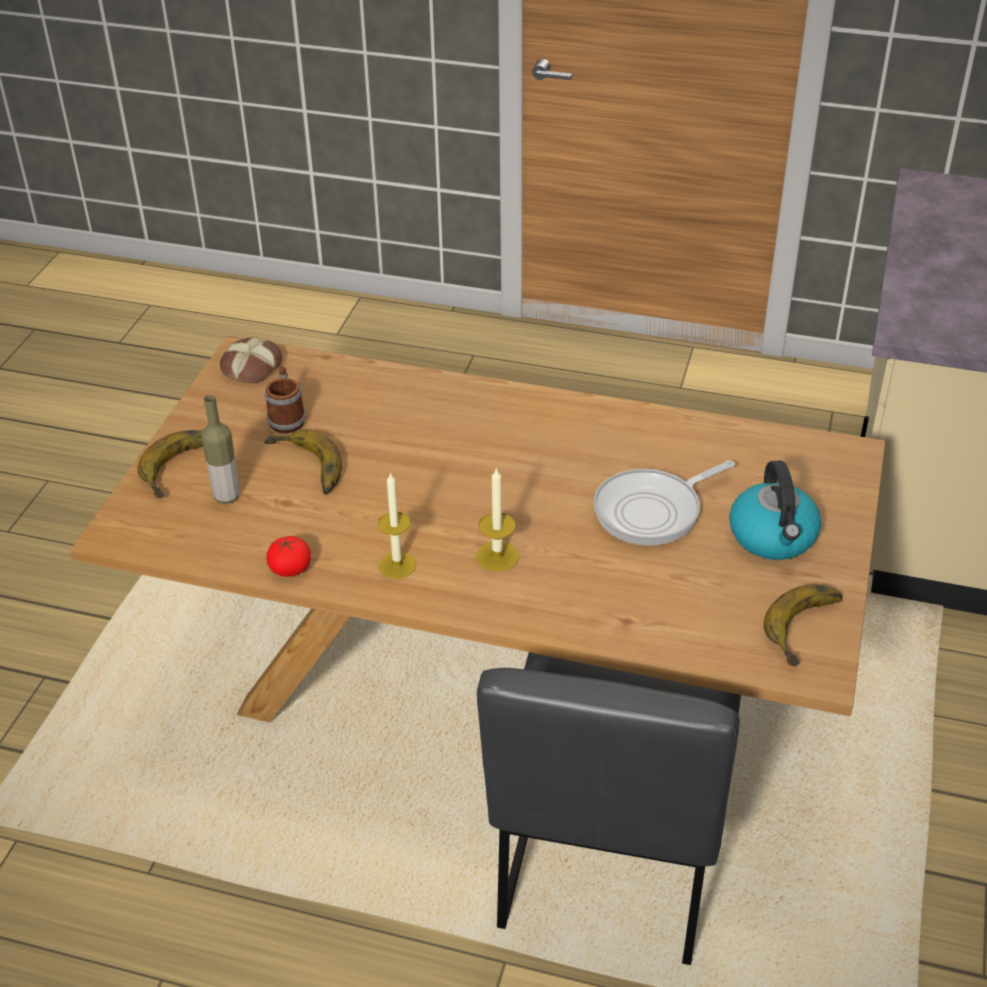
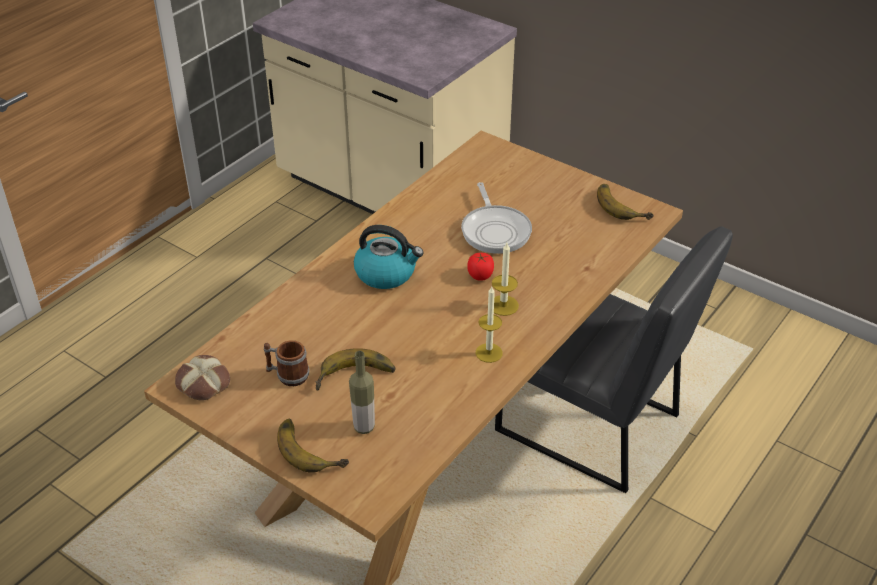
camera: 70 degrees left, 0 degrees up
tomato [266,536,311,577] -> tomato moved to [467,253,494,281]
kettle [729,461,822,560] -> kettle moved to [354,225,423,289]

